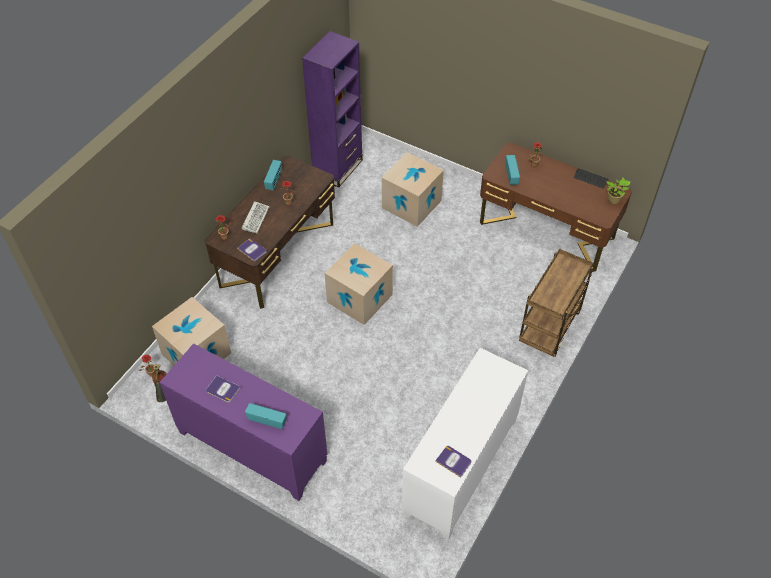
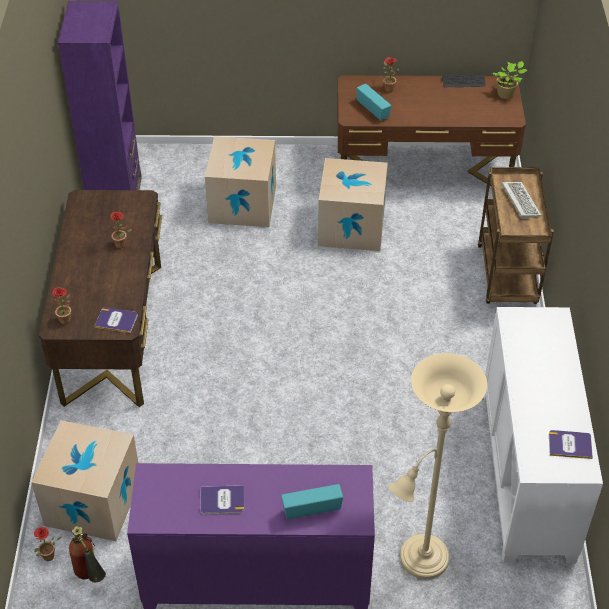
camera: 30 degrees left, 5 degrees down
keyboard [242,201,269,233] -> keyboard moved to [502,182,542,219]
radio [264,160,282,190] -> none
cardboard box [325,243,393,325] -> cardboard box moved to [318,158,388,251]
none -> beige floor lamp [388,353,487,579]

